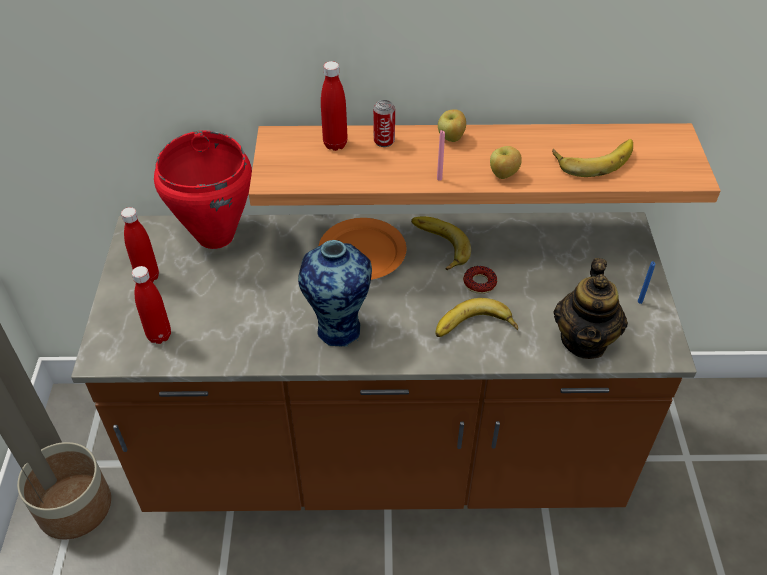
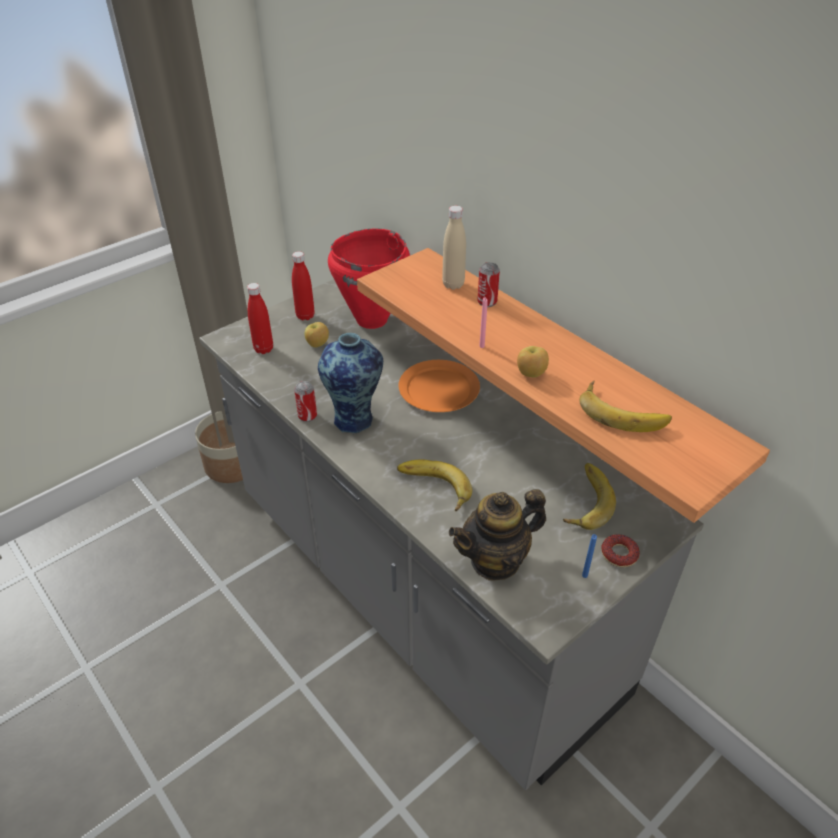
camera: 50 degrees right, 5 degrees down
brown counter [71,212,697,512] -> grey counter [199,279,704,790]
red bottle [321,61,348,151] -> beige bottle [442,206,466,290]
banana [411,216,471,270] -> banana moved to [563,463,616,530]
apple [438,109,466,142] -> apple moved to [305,322,329,348]
donut [463,266,497,294] -> donut moved to [601,534,640,567]
none -> can [294,381,317,422]

